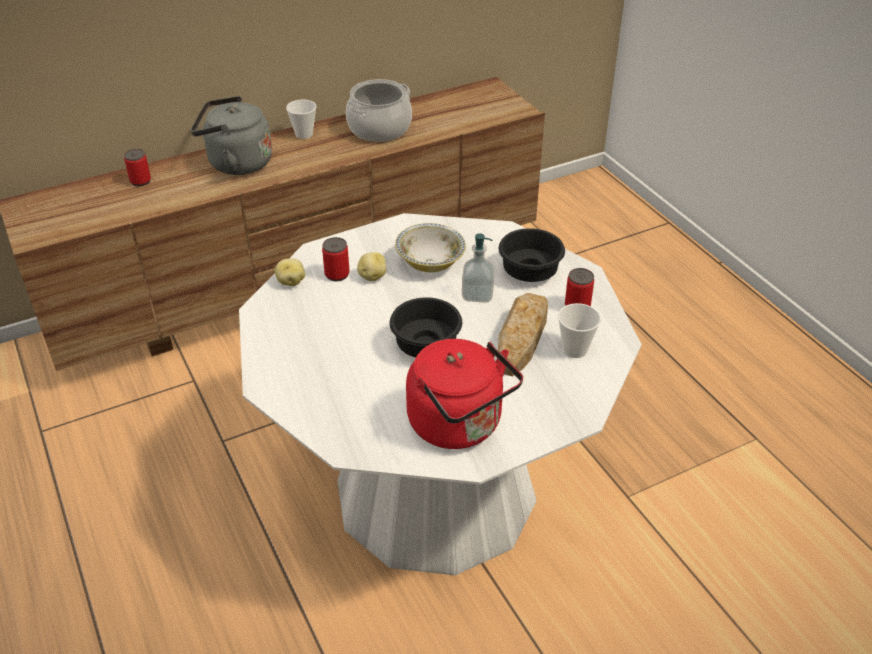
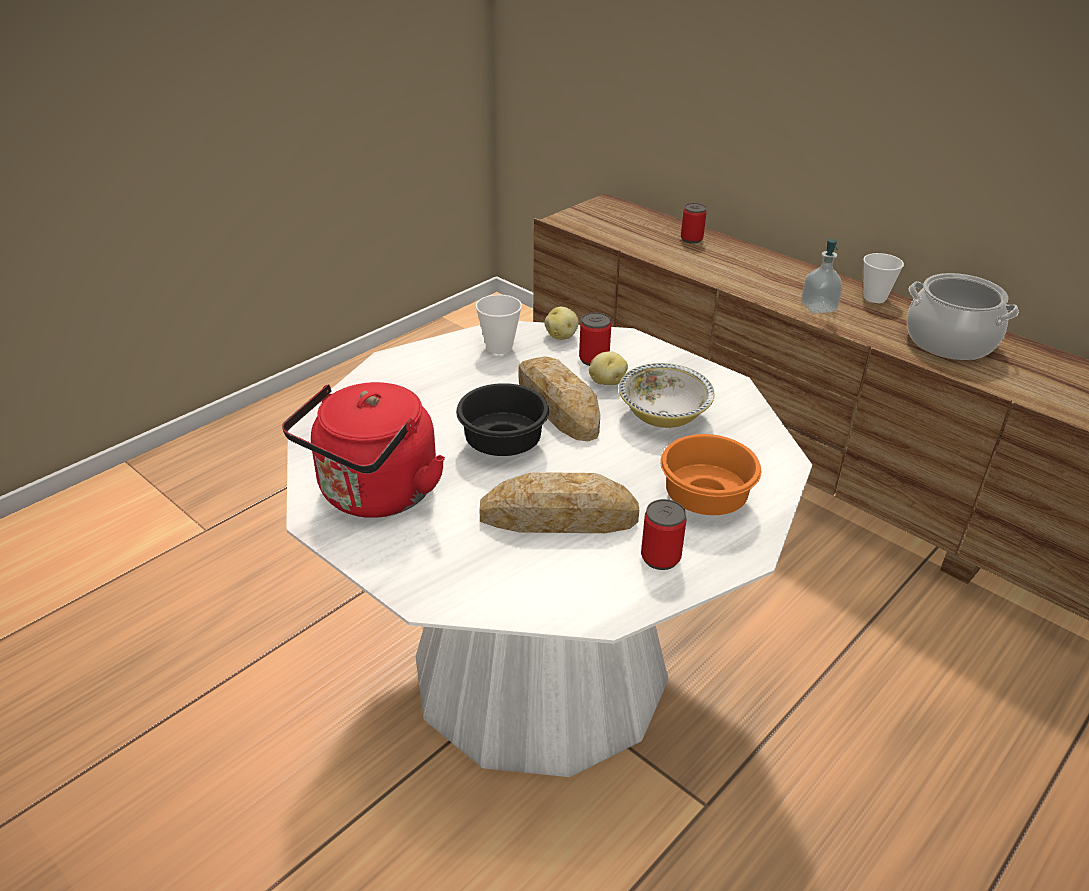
camera: 70 degrees right, 5 degrees down
grey kettle [191,96,272,175] -> none
soap dispenser [462,233,495,303] -> soap dispenser moved to [801,239,843,314]
black bowl [499,228,565,282] -> orange bowl [660,434,761,515]
cup [558,303,601,358] -> cup moved to [475,295,522,354]
none -> bread [518,356,600,441]

